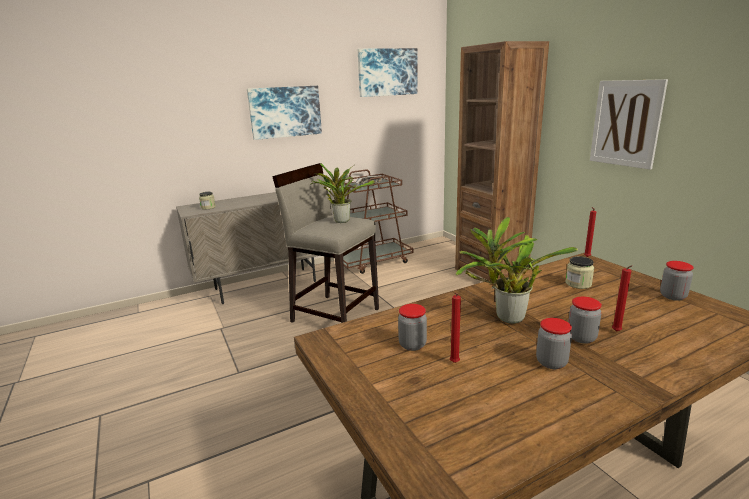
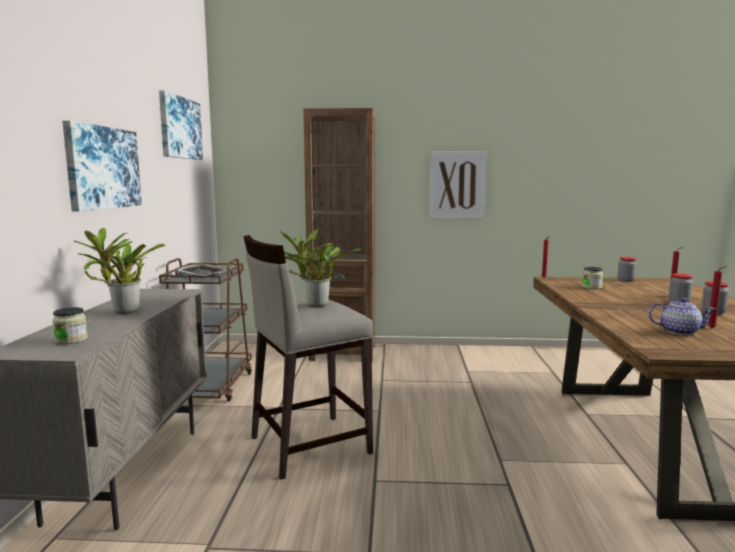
camera: 60 degrees left, 10 degrees down
jar [398,304,427,351] -> teapot [648,298,716,335]
potted plant [456,217,578,324] -> potted plant moved to [73,228,165,314]

